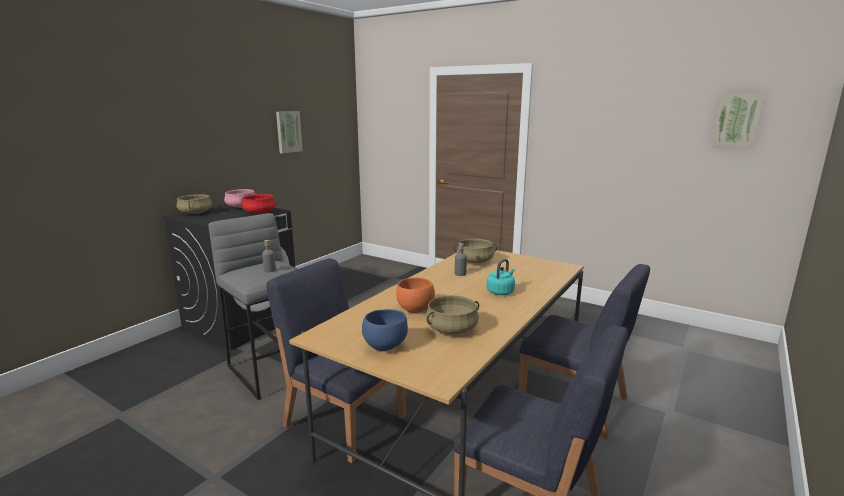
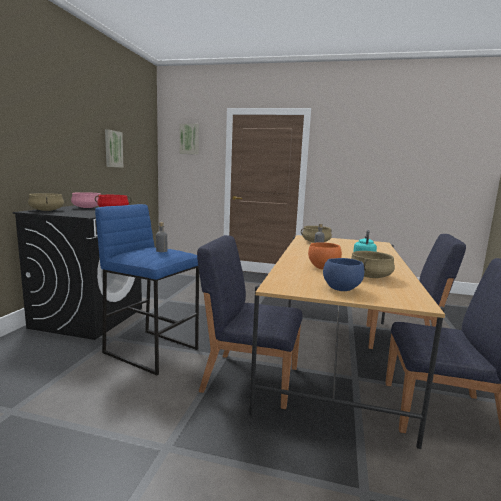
camera: 20 degrees left, 5 degrees down
grey stool [209,213,297,400] -> blue stool [95,204,199,375]
picture [712,94,764,150] -> picture moved to [179,124,199,154]

